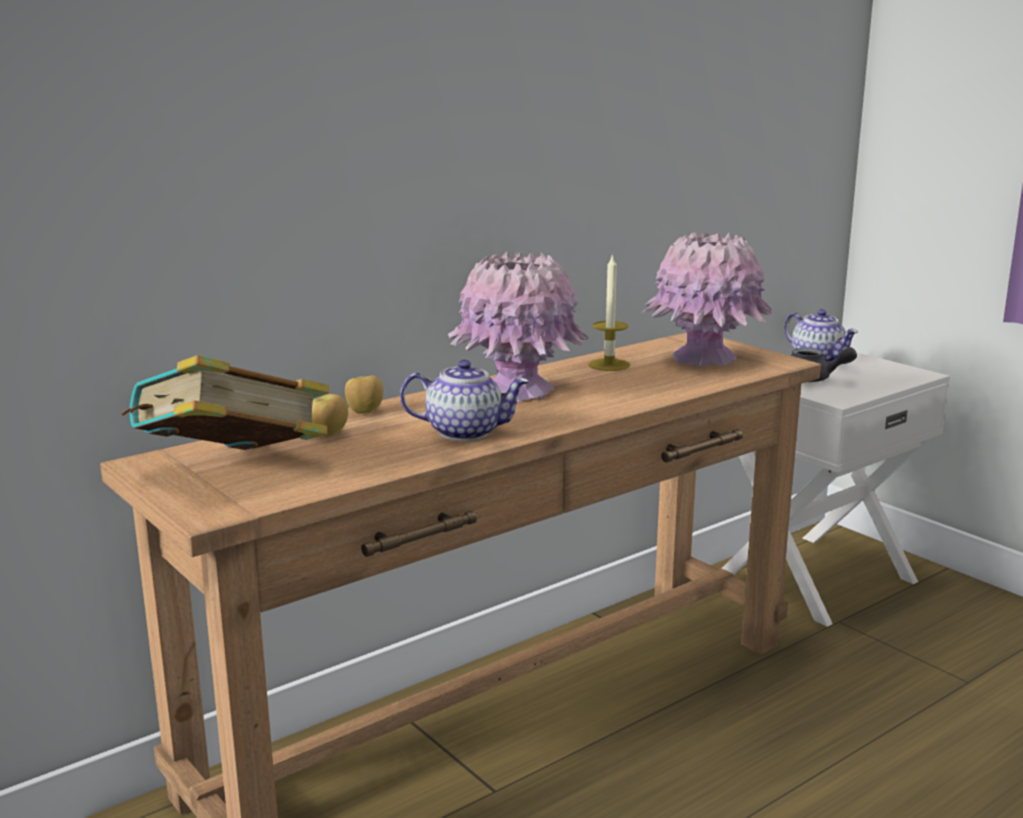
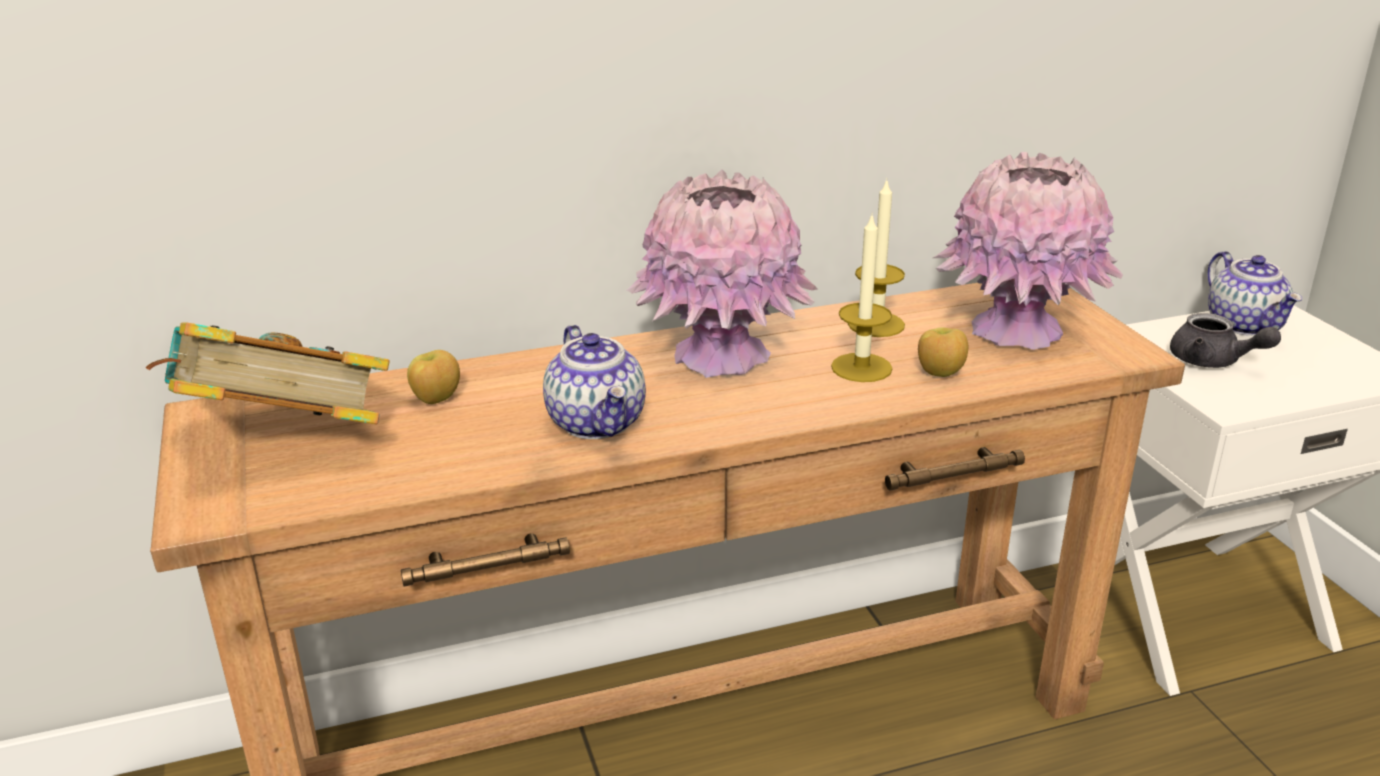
camera: 20 degrees right, 10 degrees up
apple [345,375,383,414] -> apple moved to [918,327,968,377]
teapot [400,360,529,441] -> teapot turned 45 degrees clockwise [543,325,646,439]
none -> candle [831,212,893,382]

